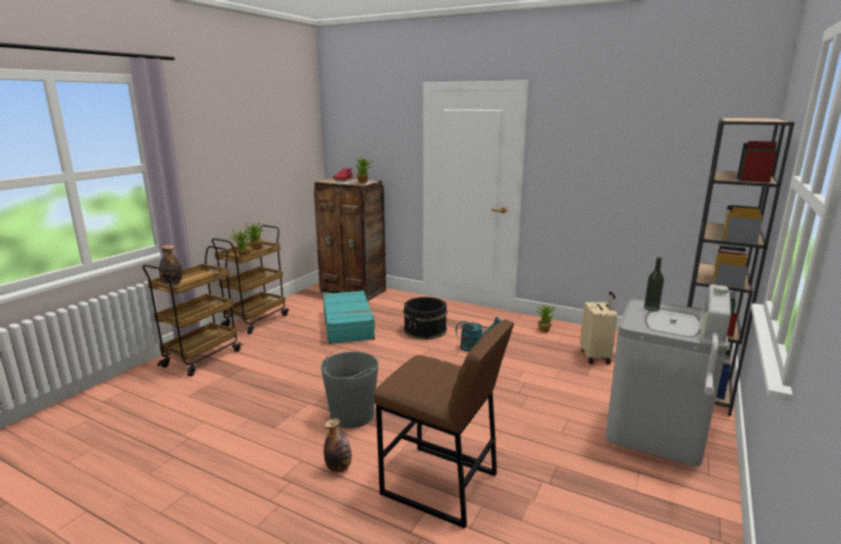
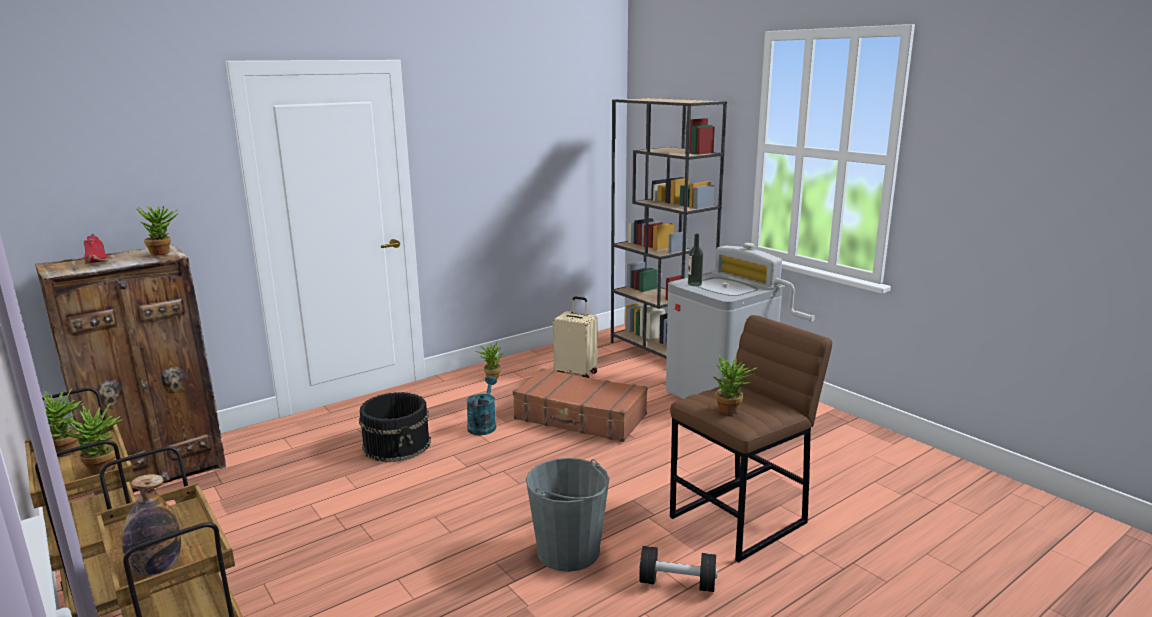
camera: 65 degrees left, 0 degrees up
turquoise suitcase [323,290,378,344] -> none
bottle [324,418,352,473] -> black dumbbell [639,546,718,592]
none -> brown suitcase [513,368,648,442]
none -> potted plant [712,354,757,414]

